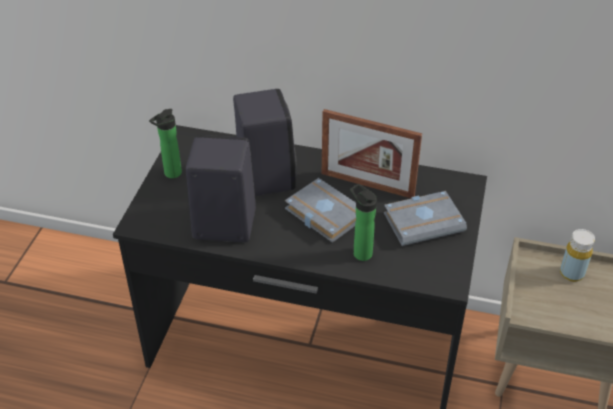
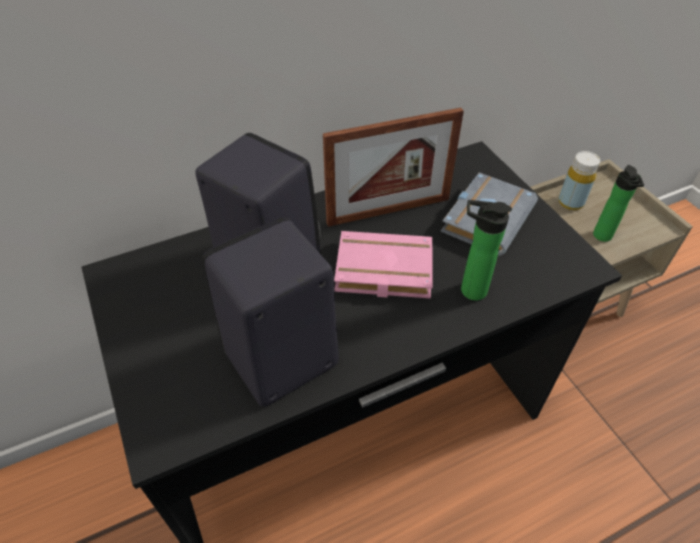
camera: 40 degrees left, 5 degrees up
bottle [149,109,182,178] -> bottle moved to [593,165,644,242]
grey book [285,178,356,243] -> pink book [334,231,432,299]

